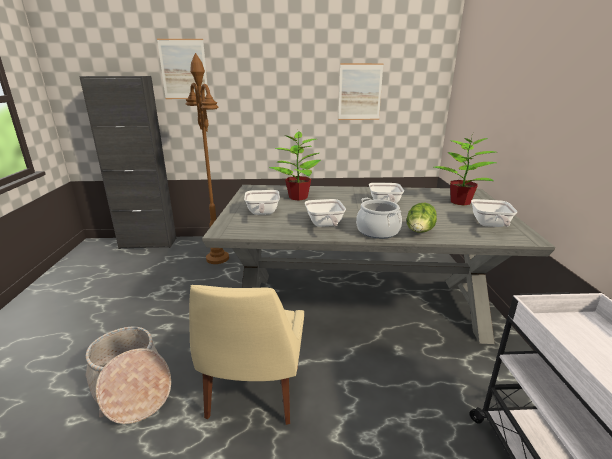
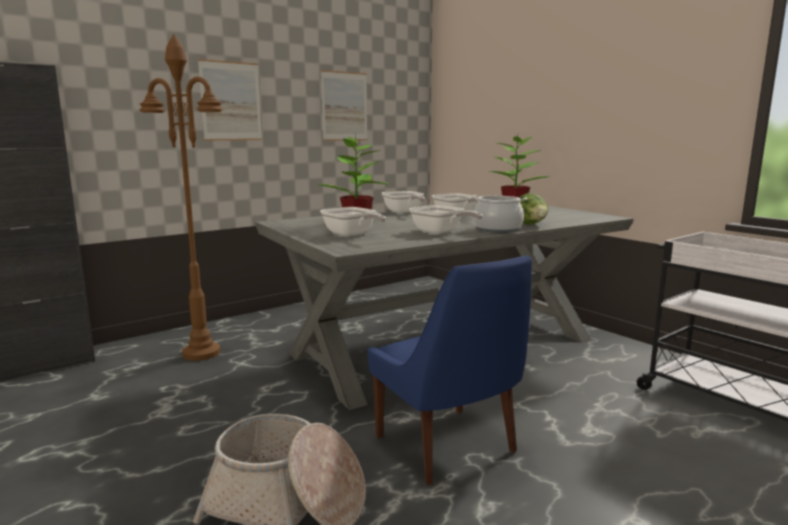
camera: 35 degrees left, 10 degrees down
picture [157,39,208,99] -> picture moved to [198,59,262,141]
beige chair [189,285,304,425] -> blue chair [367,255,532,485]
frying pan [471,199,517,227] -> frying pan moved to [382,191,425,213]

